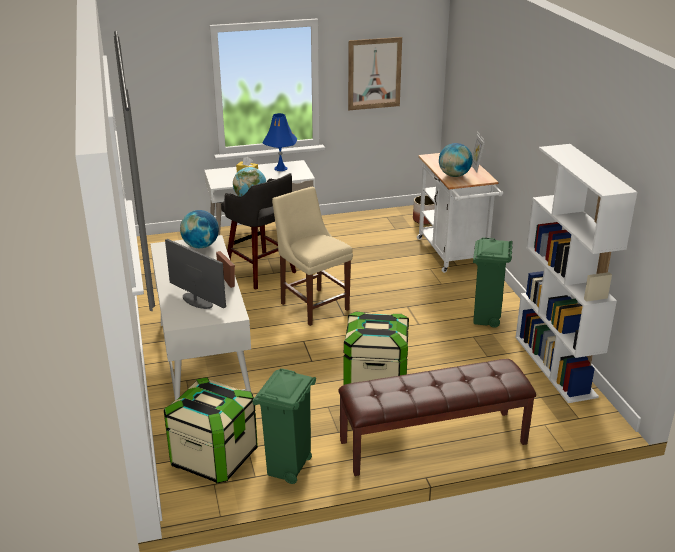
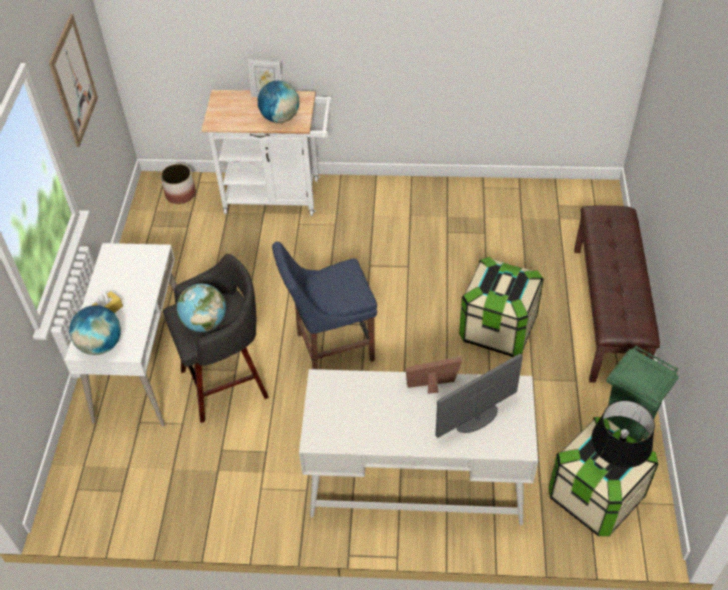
camera: 70 degrees left, 20 degrees up
globe [180,210,219,248] -> globe moved to [69,305,121,355]
blue table lamp [263,113,297,171] -> none
beige chair [272,187,353,326] -> blue chair [272,242,377,369]
green trash can [473,237,513,327] -> none
white bookcase [515,144,637,403] -> none
none -> black table lamp [591,400,655,469]

